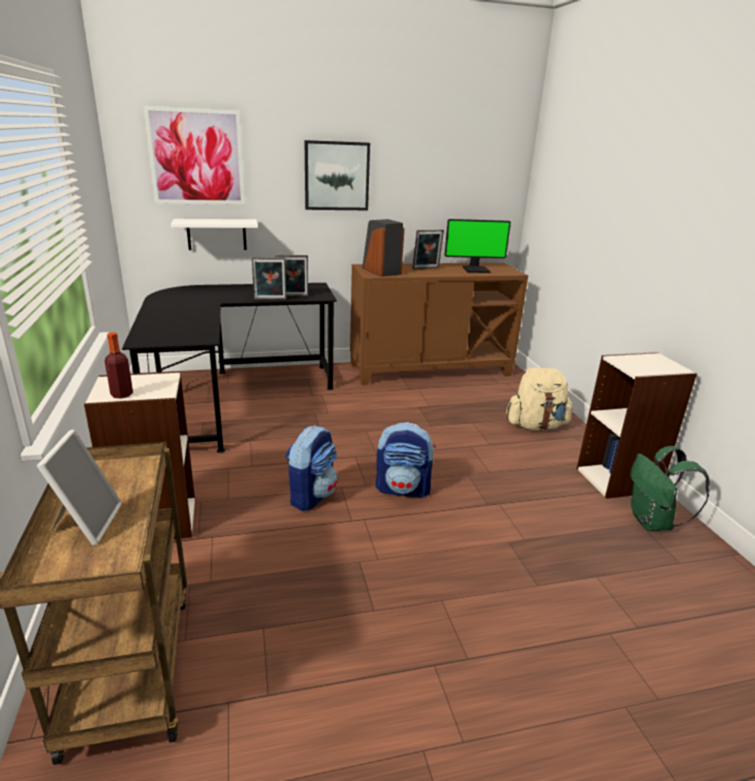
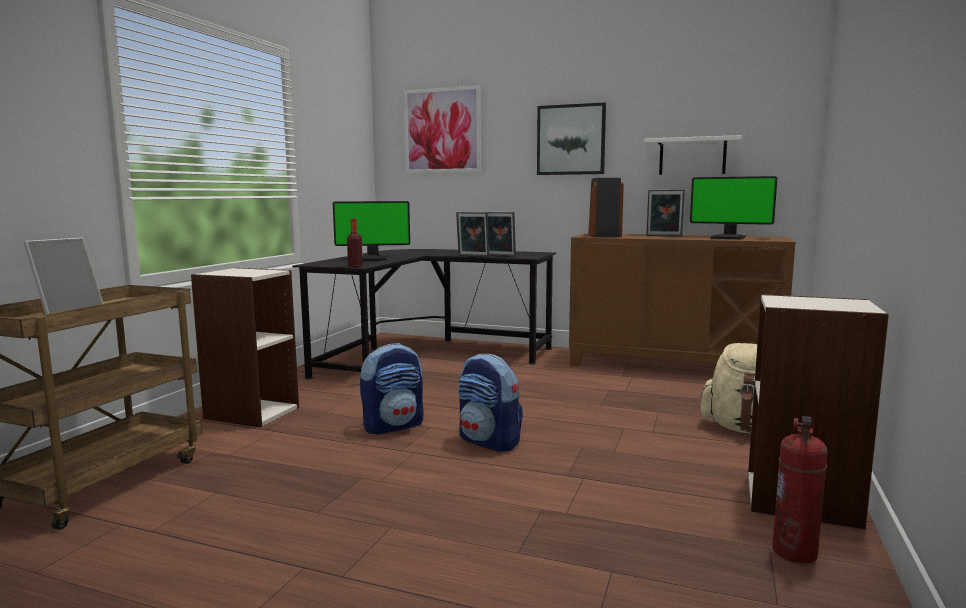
camera: 35 degrees right, 15 degrees down
bottle [105,332,133,399] -> bottle moved to [347,218,363,267]
white shelf [171,219,258,250] -> white shelf moved to [644,135,742,175]
green backpack [630,446,710,531] -> fire extinguisher [772,416,828,564]
none -> monitor [333,201,410,261]

